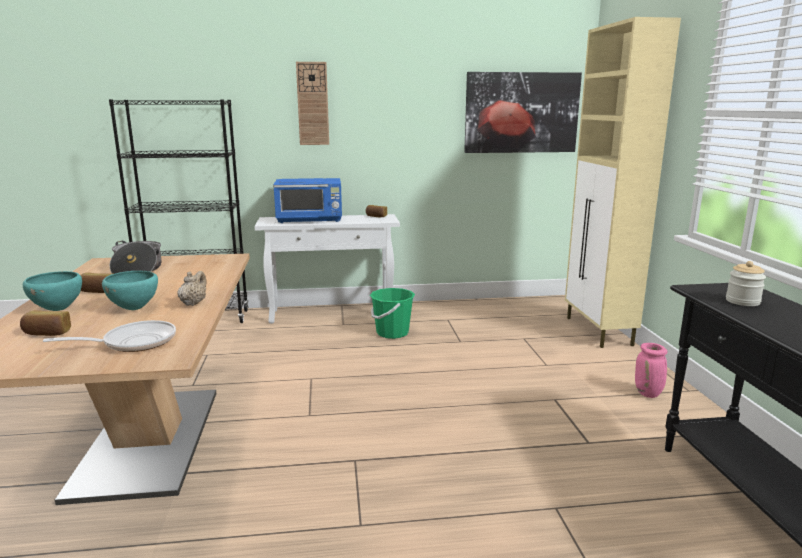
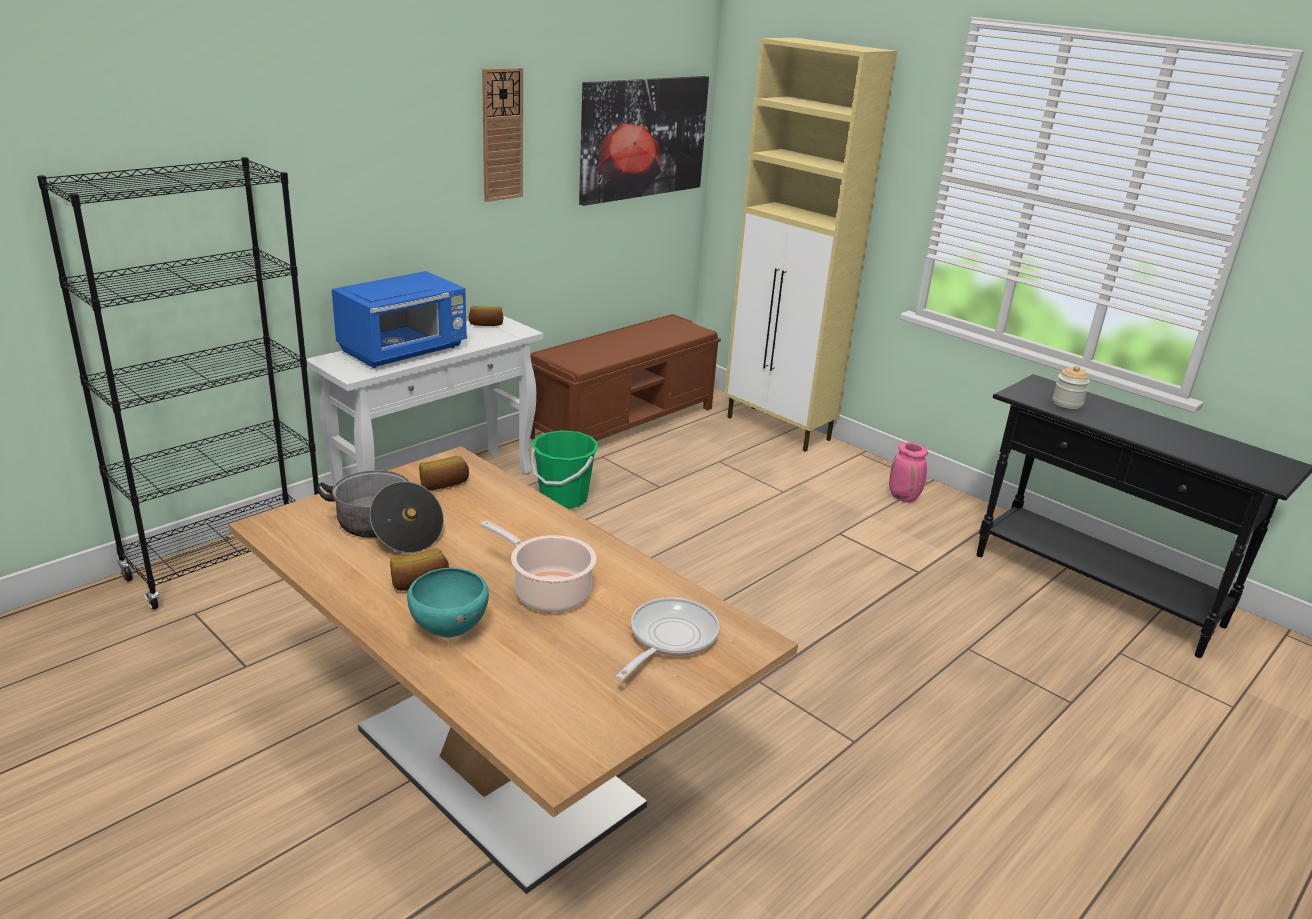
camera: 40 degrees left, 10 degrees up
bread [20,310,71,336] -> bread moved to [419,456,469,490]
turquoise bowl [102,271,158,310] -> cooking pot [481,521,597,612]
beige teapot [178,271,207,306] -> none
wall clock [296,62,329,145] -> wall clock moved to [482,68,523,202]
none -> brown bench [530,314,721,441]

